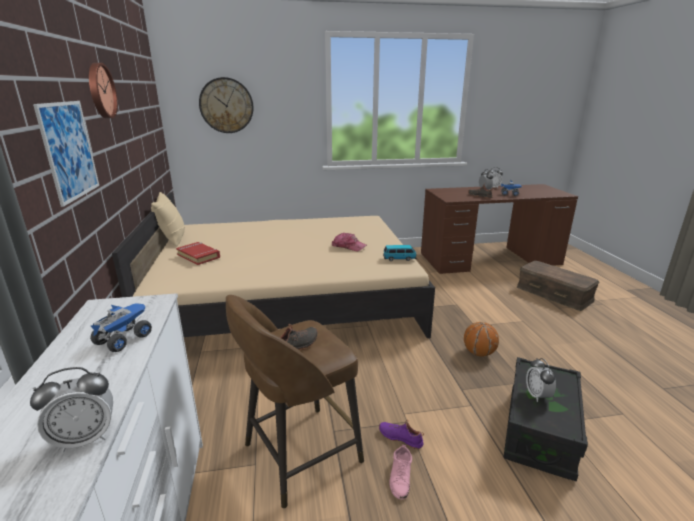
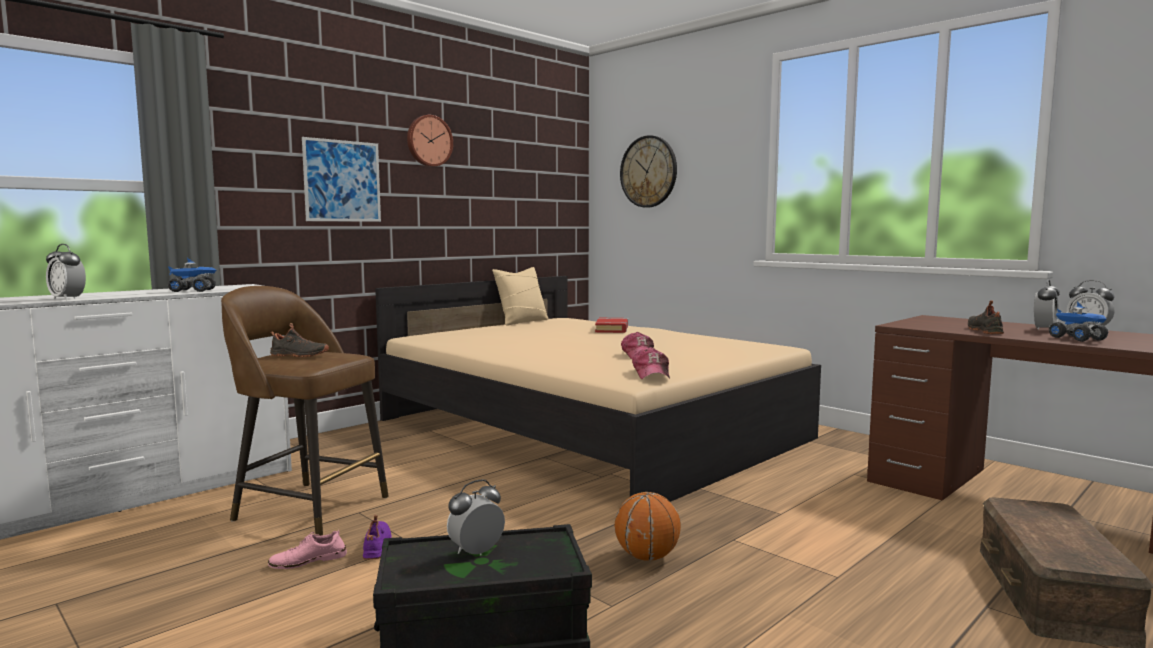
camera: 55 degrees right, 15 degrees down
red book [176,242,220,265] -> red book moved to [595,318,628,333]
toy car [383,245,417,261] -> cap [632,347,670,379]

